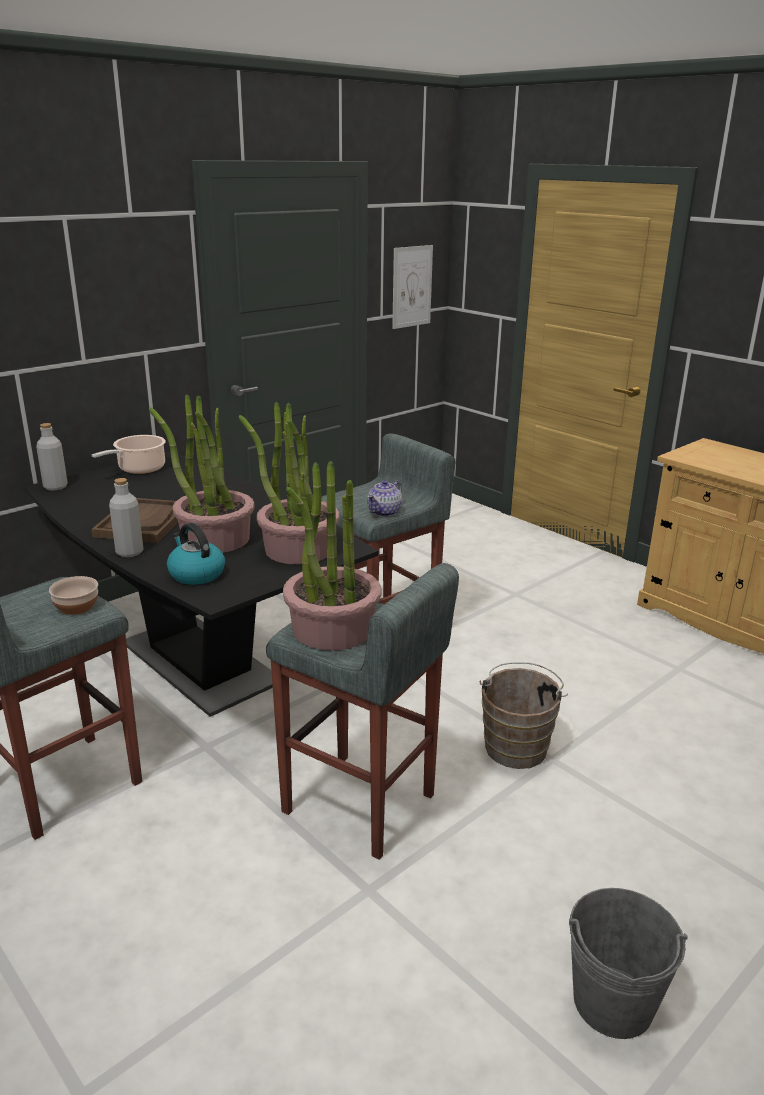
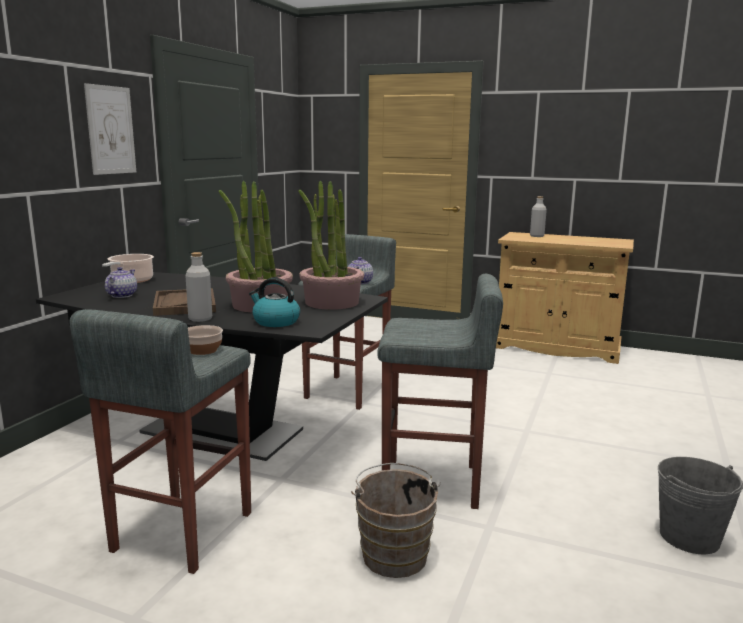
camera: 25 degrees left, 10 degrees down
grey bottle [36,423,68,491] -> grey bottle moved to [530,196,547,237]
potted plant [283,460,382,650] -> none
picture [392,245,433,329] -> picture moved to [84,83,136,175]
brown bucket [480,662,568,769] -> brown bucket moved to [351,463,441,578]
none -> teapot [105,267,137,298]

